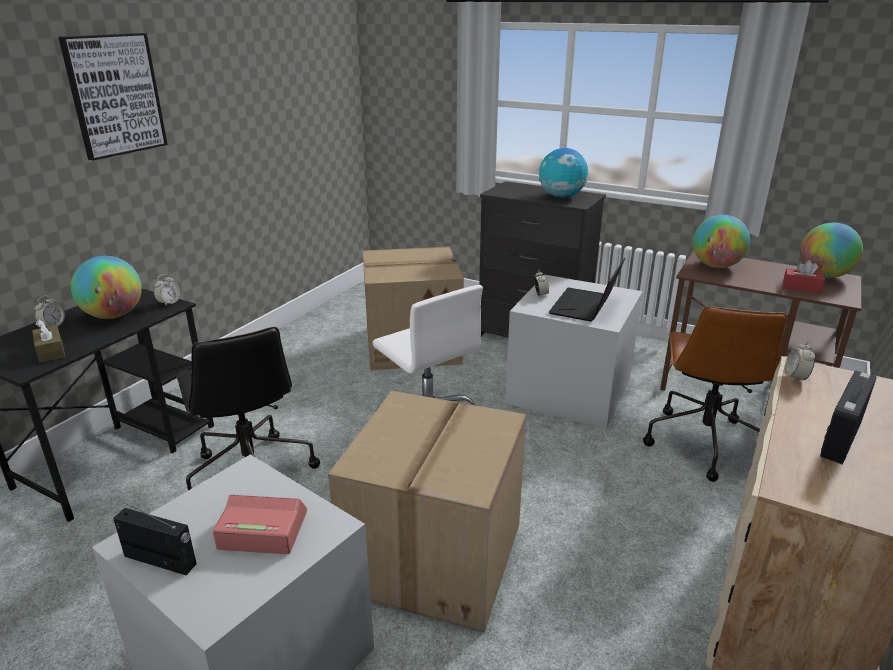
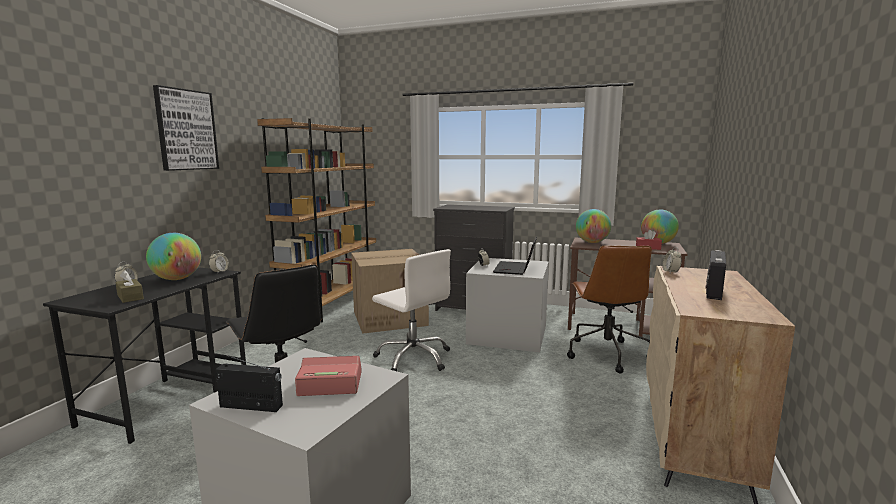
camera: 10 degrees left, 15 degrees down
cardboard box [328,391,526,633] -> none
globe [539,148,588,198] -> none
none -> brown bookcase [257,118,376,323]

